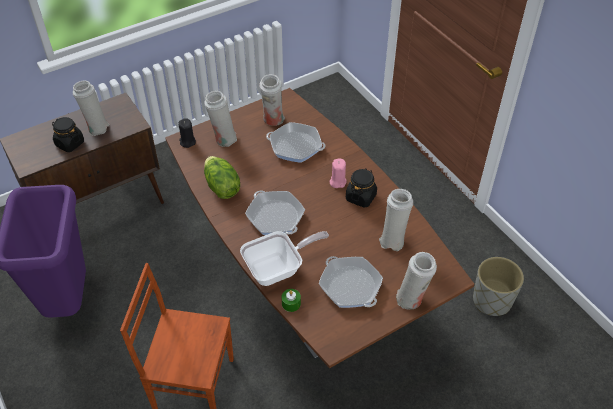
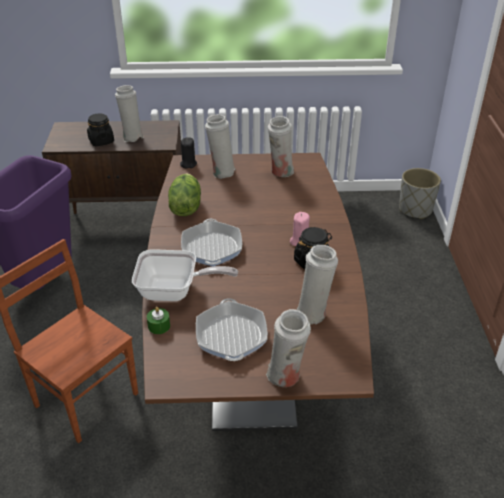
camera: 30 degrees right, 10 degrees down
frying pan [266,122,326,163] -> none
grey planter [473,257,524,316] -> grey planter moved to [399,168,441,219]

